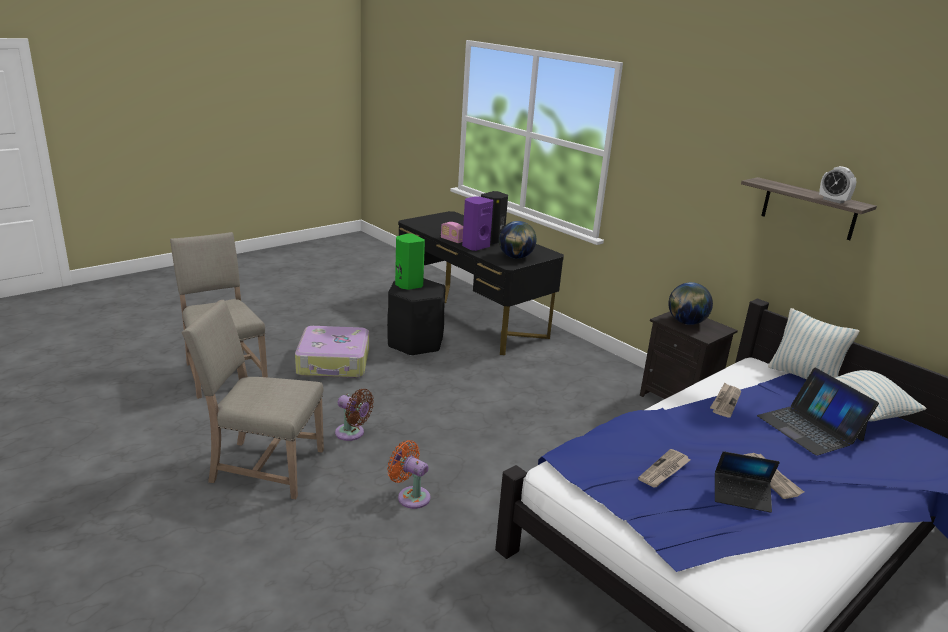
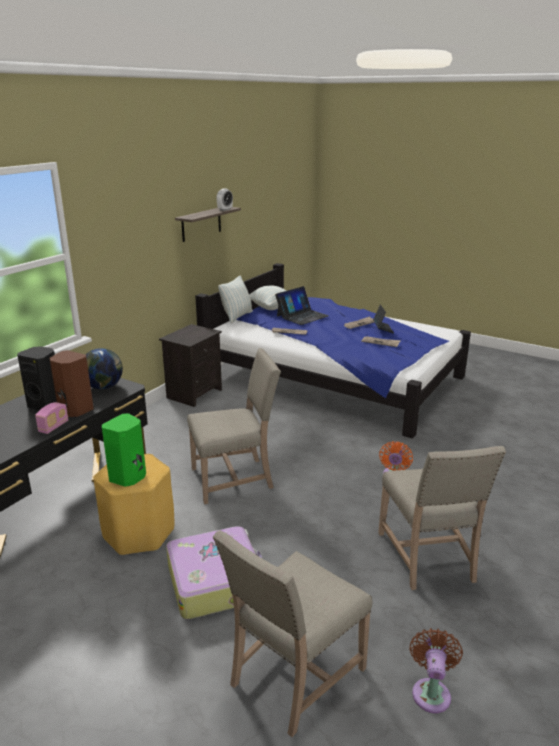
camera: 105 degrees left, 0 degrees up
brown fan [335,389,374,441] -> brown fan moved to [409,628,463,713]
black stool [387,278,446,356] -> yellow stool [93,454,174,555]
purple speaker [462,197,493,251] -> brown speaker [49,350,93,417]
globe [668,282,713,325] -> none
none -> beige chair [187,348,281,504]

